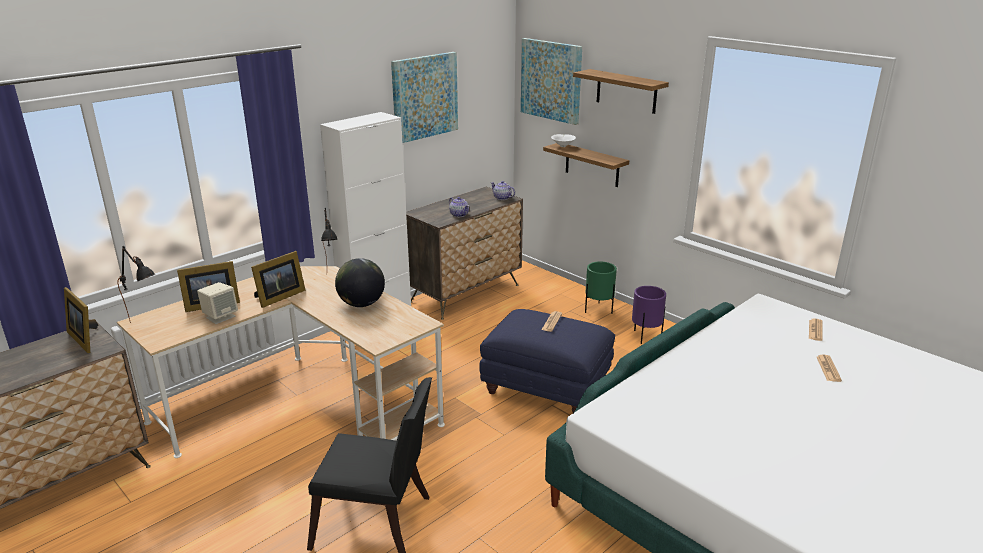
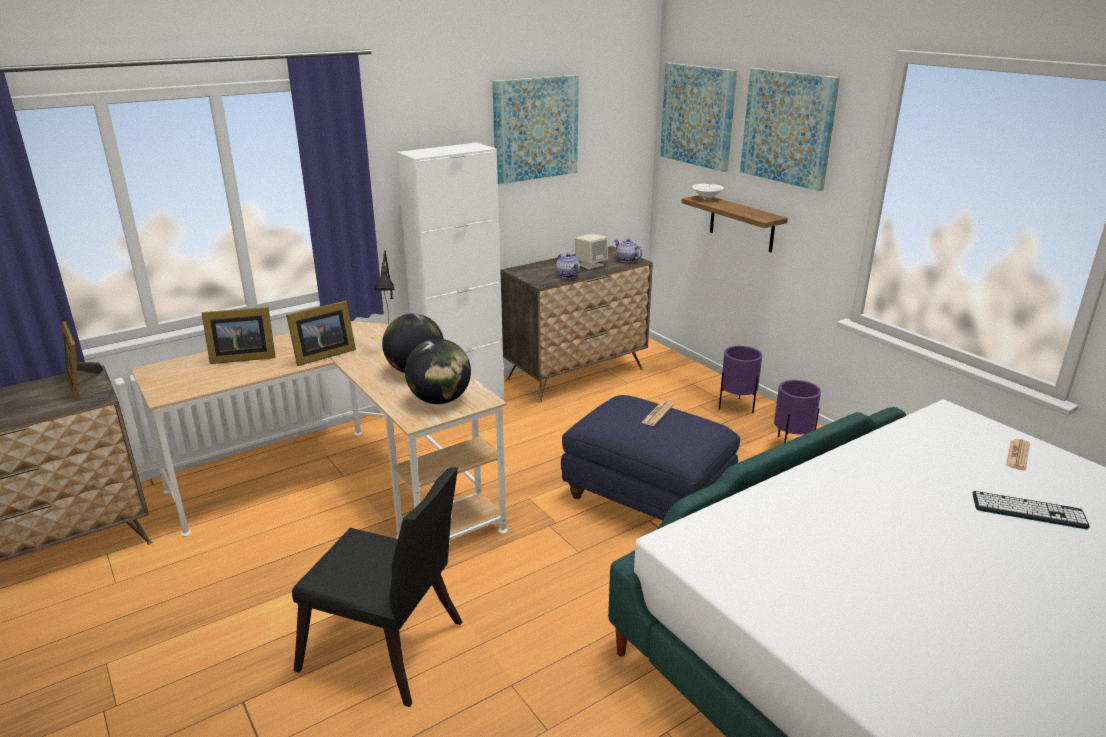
camera: 10 degrees right, 0 degrees up
black table lamp [117,246,155,323] -> none
beige speaker [197,282,238,324] -> beige speaker moved to [575,234,608,269]
shelf [573,69,669,114] -> picture [740,68,840,191]
green planter [585,261,617,314] -> purple planter [719,346,762,413]
newspaper [817,355,842,382] -> keyboard [972,491,1090,529]
none -> globe [405,339,471,404]

